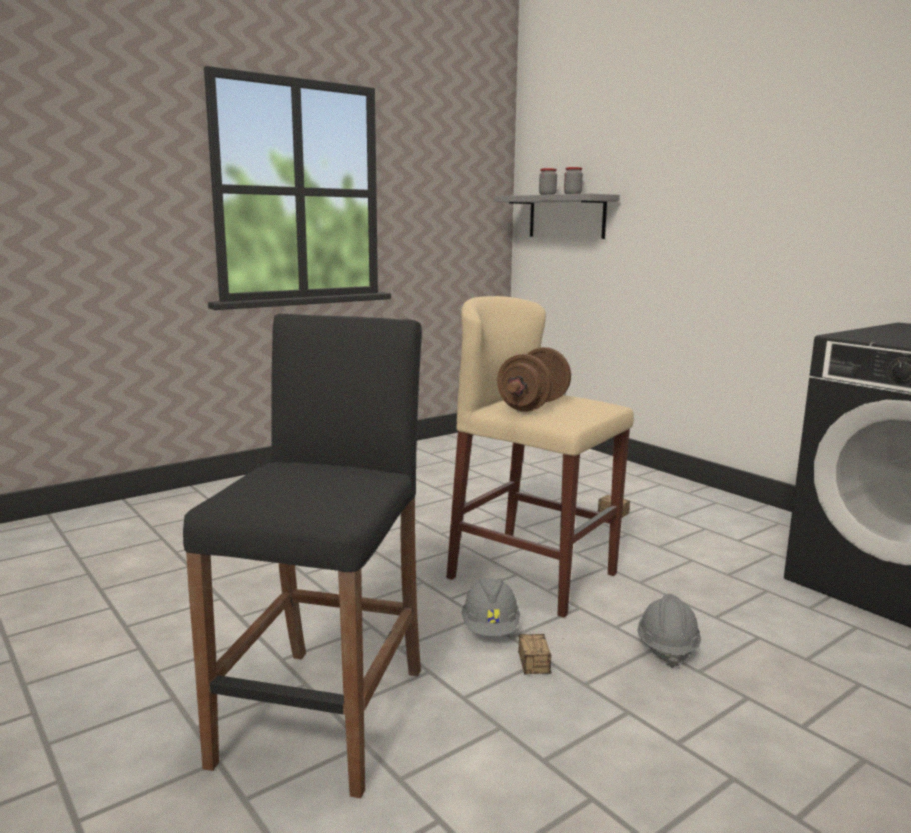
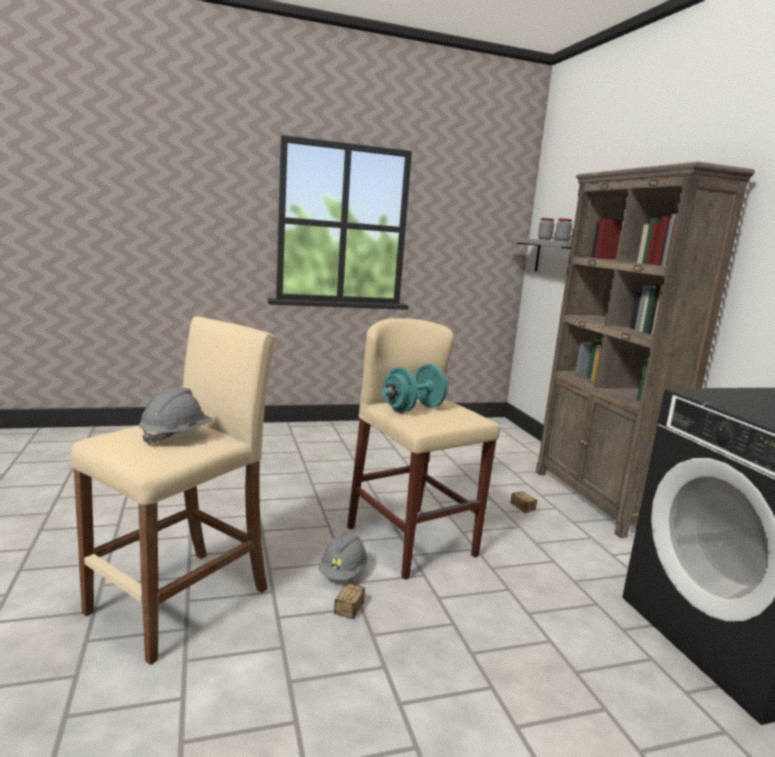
camera: 20 degrees right, 0 degrees up
black stool [183,314,422,798] -> beige stool [71,316,274,665]
brown dumbbell [497,347,571,412] -> turquoise dumbbell [382,364,448,413]
grey hard hat [637,594,701,668] -> grey hard hat moved to [139,387,212,445]
none -> brown bookcase [536,161,755,538]

